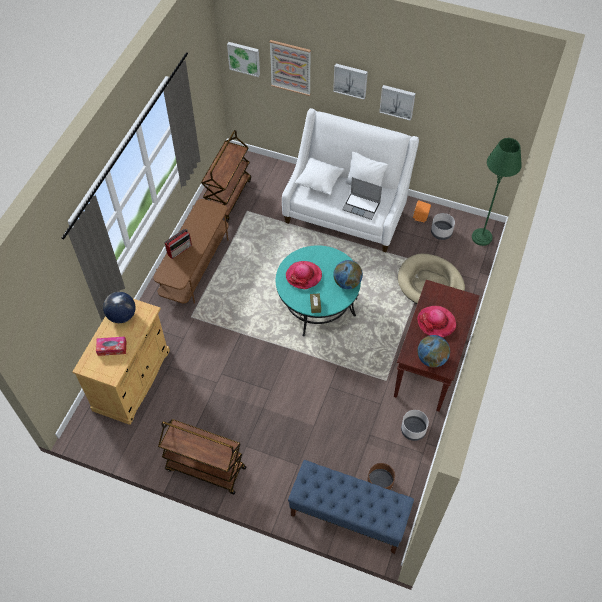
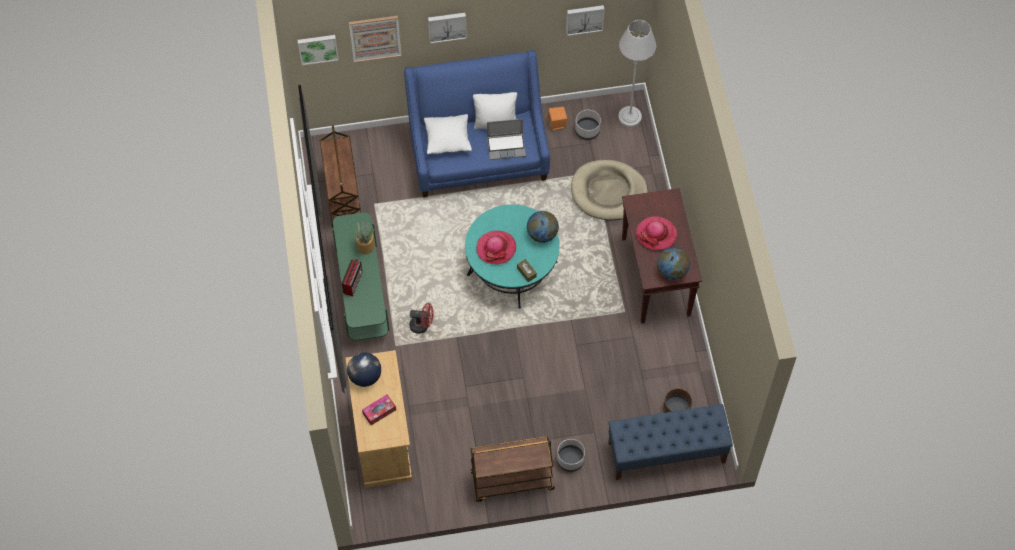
camera: 30 degrees left, 5 degrees up
brown tv stand [153,199,229,304] -> green tv stand [332,212,389,341]
white sofa [282,108,419,252] -> blue sofa [404,50,550,198]
picture [379,85,416,121] -> picture moved to [566,5,604,36]
grey planter [401,410,429,441] -> grey planter moved to [557,439,585,472]
green floor lamp [472,138,522,246] -> grey floor lamp [618,20,657,127]
none -> potted plant [355,222,375,255]
none -> red fan [410,303,434,334]

